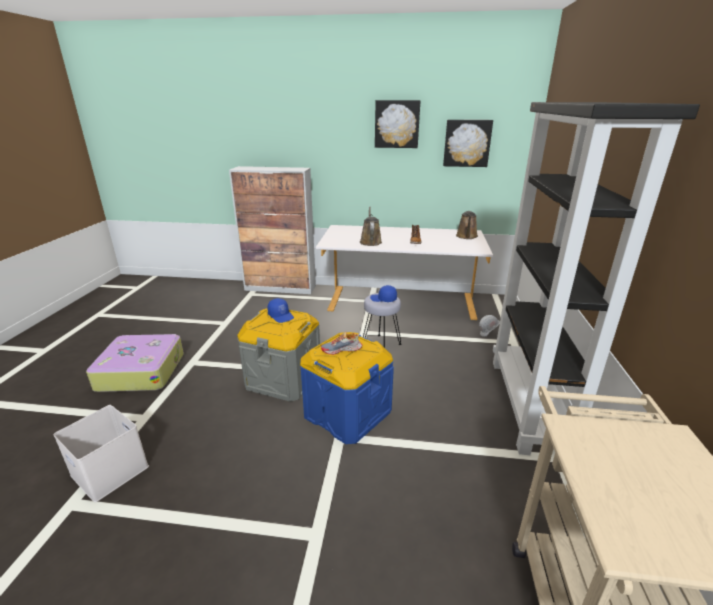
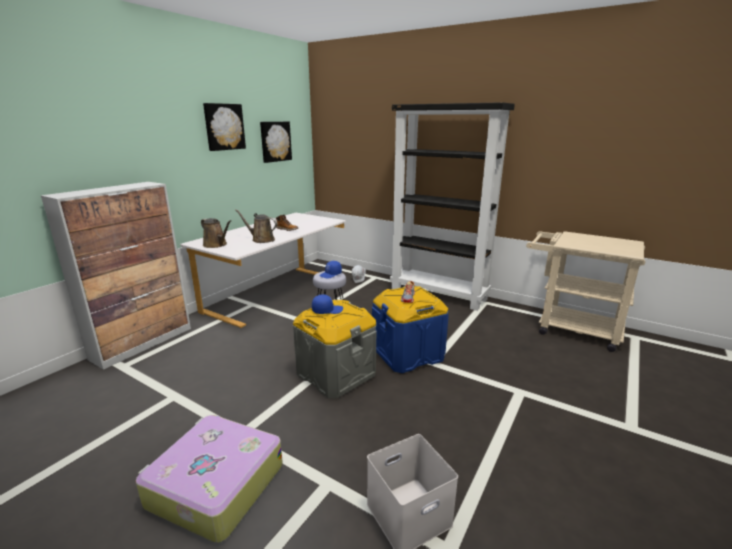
camera: 65 degrees left, 5 degrees down
brown watering can [456,211,478,239] -> brown watering can moved to [201,218,231,248]

